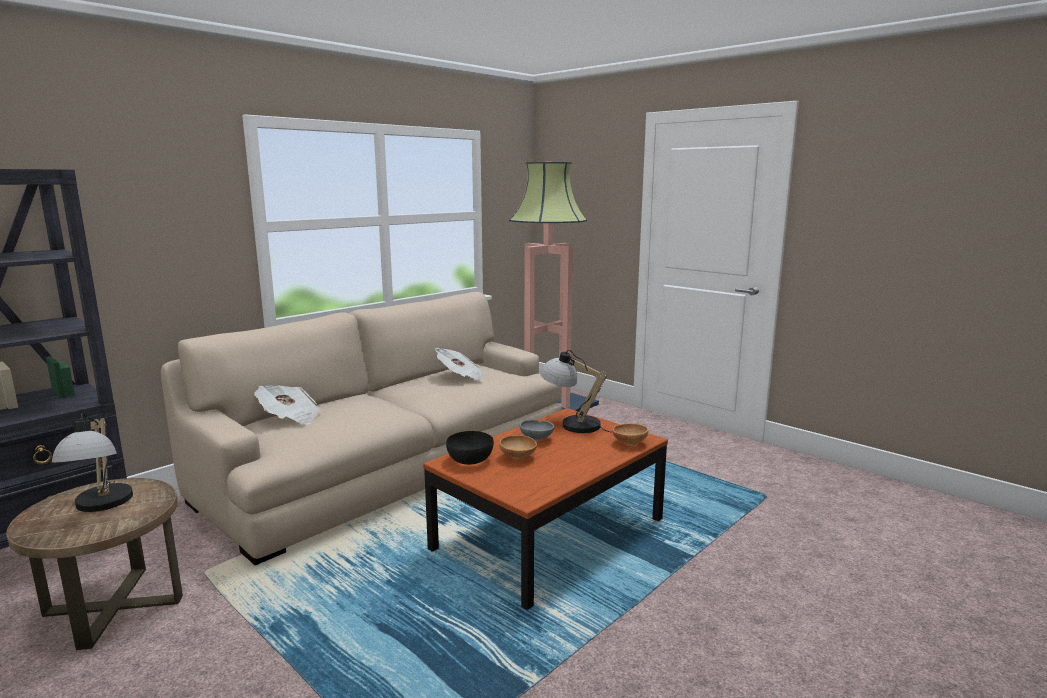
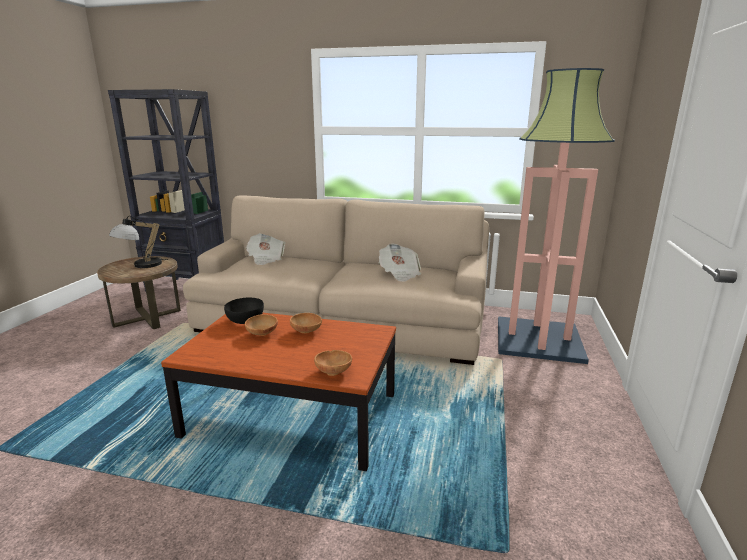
camera: 60 degrees right, 5 degrees up
grey bowl [520,420,554,441] -> brown bowl [290,313,322,333]
table lamp [540,350,612,433] -> none

